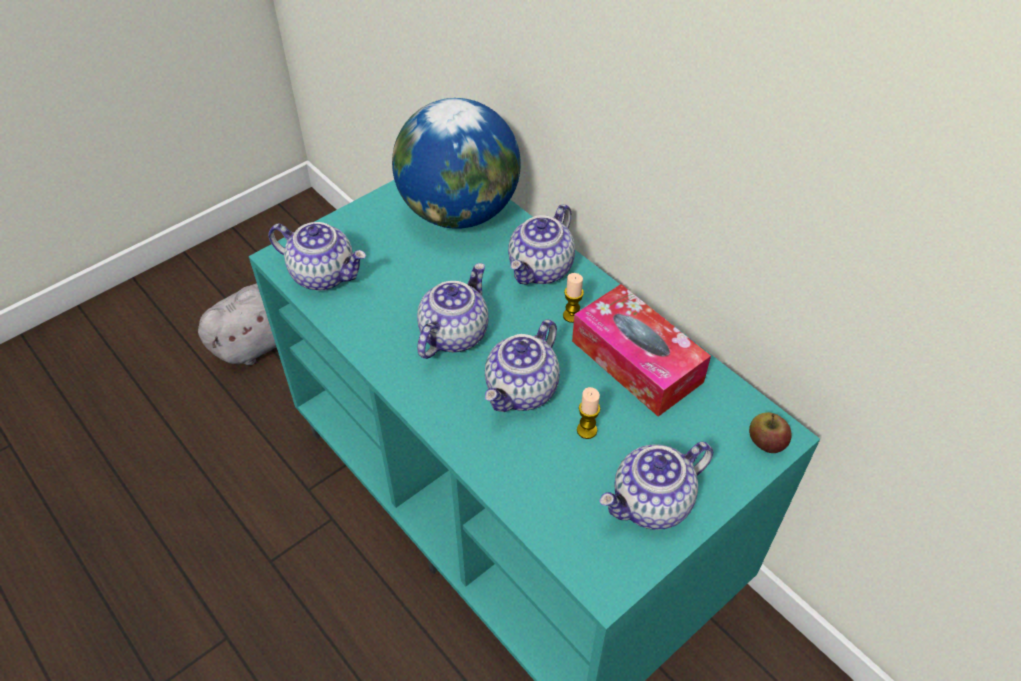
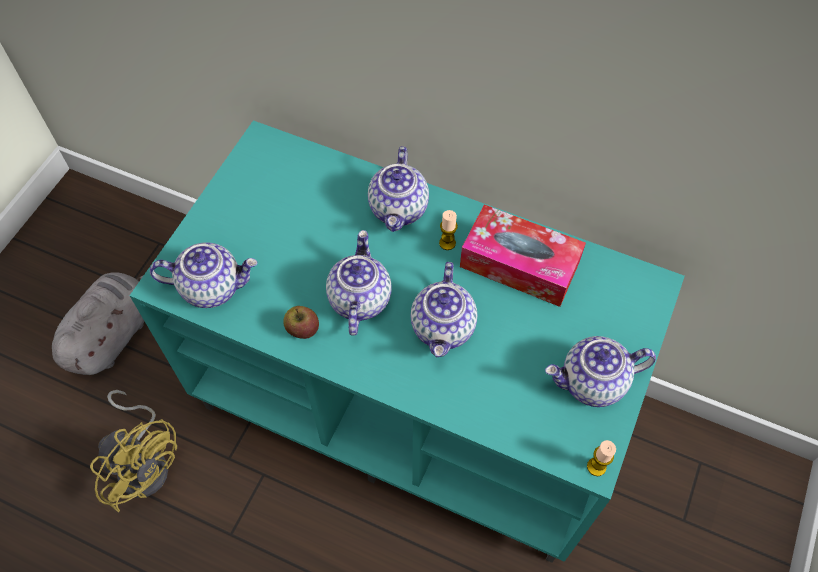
camera: 25 degrees left, 10 degrees up
globe [392,98,521,229] -> none
candle [577,387,600,439] -> candle moved to [587,440,616,476]
teapot [599,442,713,530] -> teapot turned 45 degrees clockwise [545,336,656,407]
apple [749,412,792,453] -> apple moved to [284,306,319,339]
none -> yellow fan [90,390,177,512]

